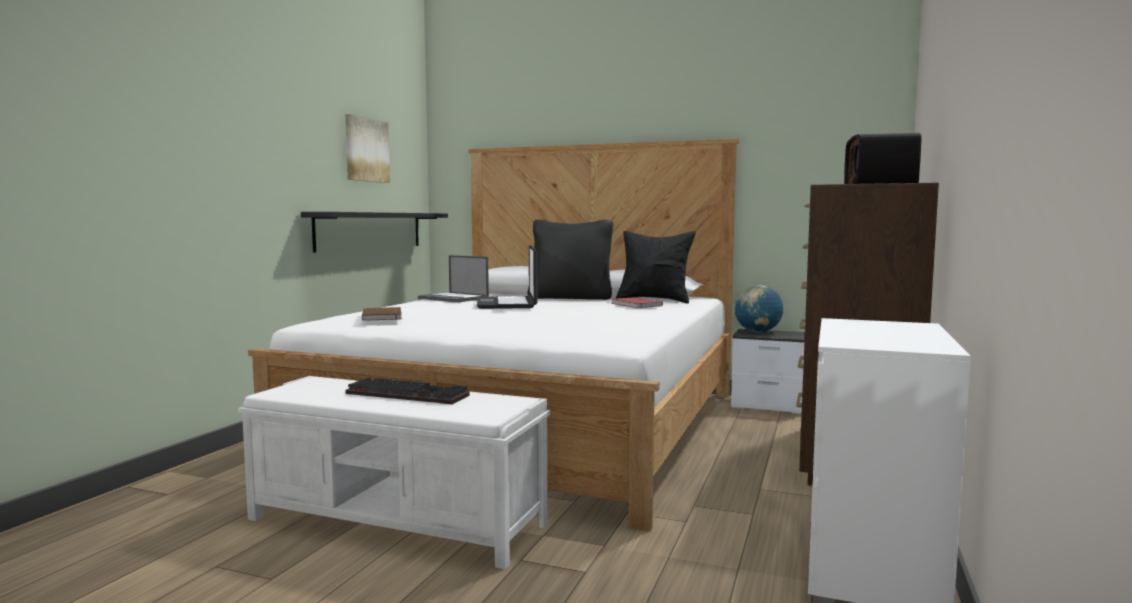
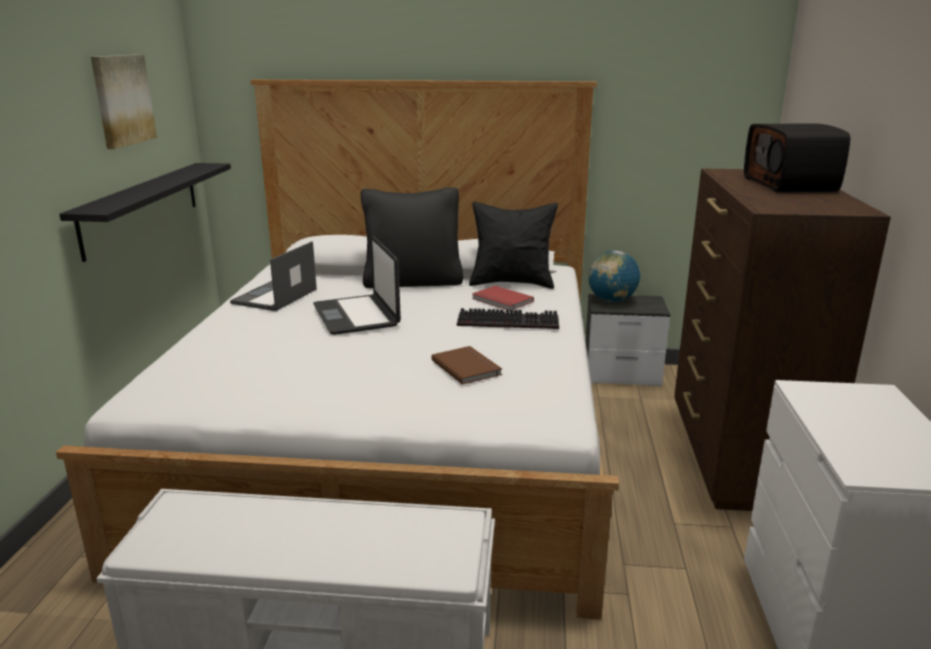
camera: 15 degrees left, 15 degrees up
keyboard [345,377,470,405] -> keyboard moved to [457,308,559,329]
brown book [362,307,402,321] -> brown book moved to [431,346,502,385]
laptop [418,255,489,303] -> laptop turned 90 degrees clockwise [230,241,317,311]

